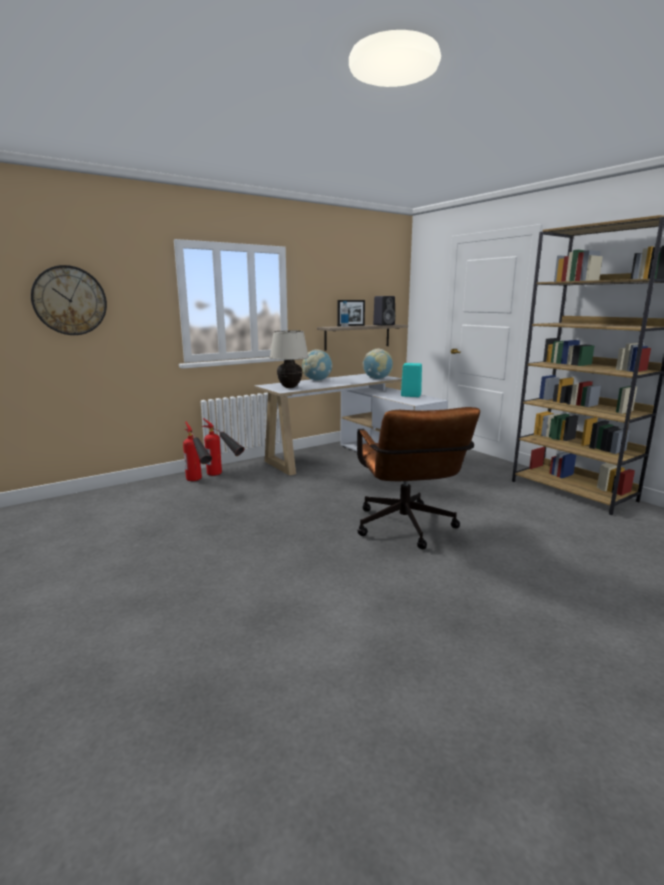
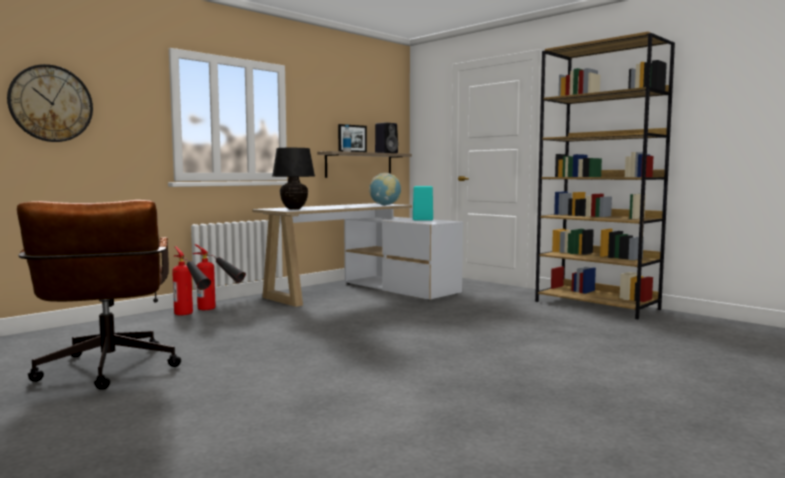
camera: 10 degrees left, 10 degrees down
beige table lamp [270,330,309,388] -> black table lamp [272,147,315,210]
globe [302,350,333,381] -> none
brown office chair [357,407,480,549] -> brown office chair moved to [17,200,181,390]

